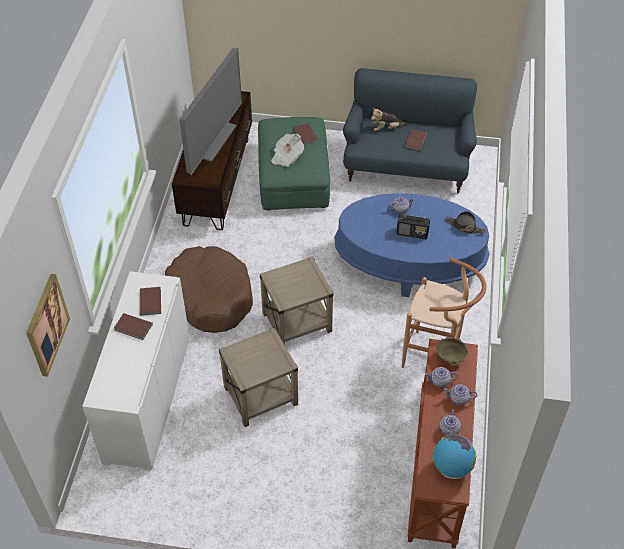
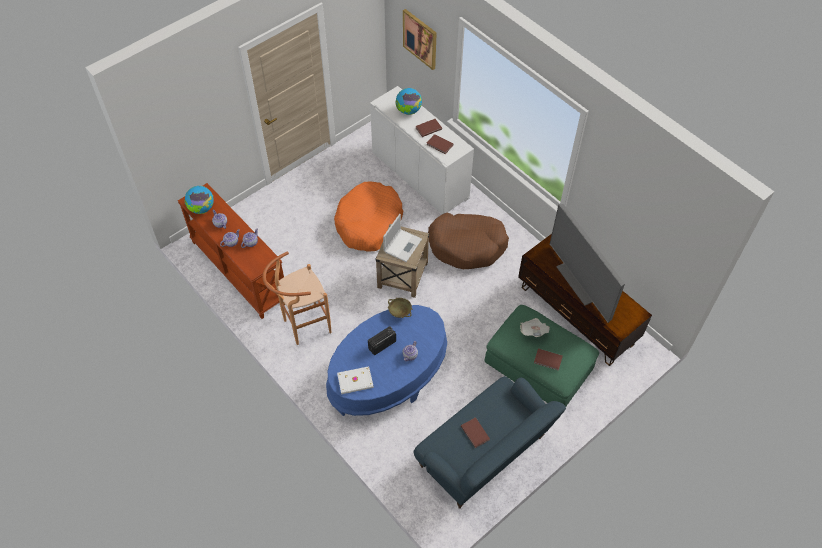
camera: 130 degrees right, 5 degrees up
beige side table [219,328,298,427] -> orange dog bed [334,181,403,251]
plush toy [371,108,406,131] -> none
beige bowl [436,335,468,366] -> beige bowl moved to [388,298,413,318]
black hat [445,211,486,234] -> white book [337,366,374,394]
none -> laptop [383,214,422,262]
none -> globe [396,88,422,115]

